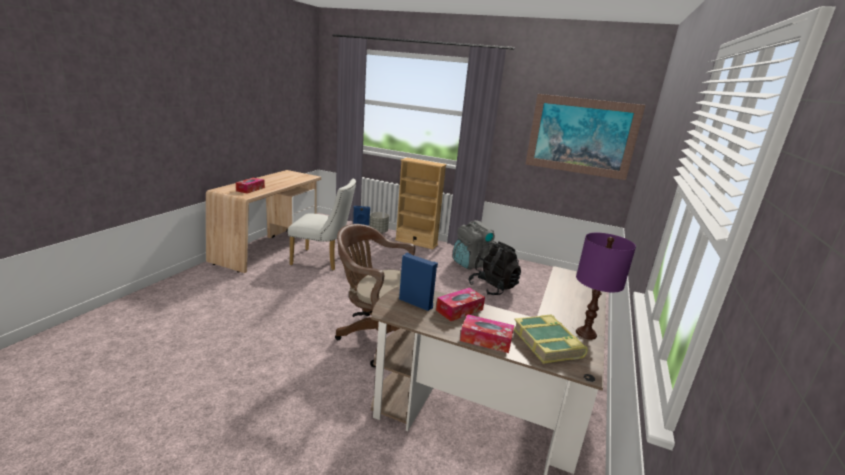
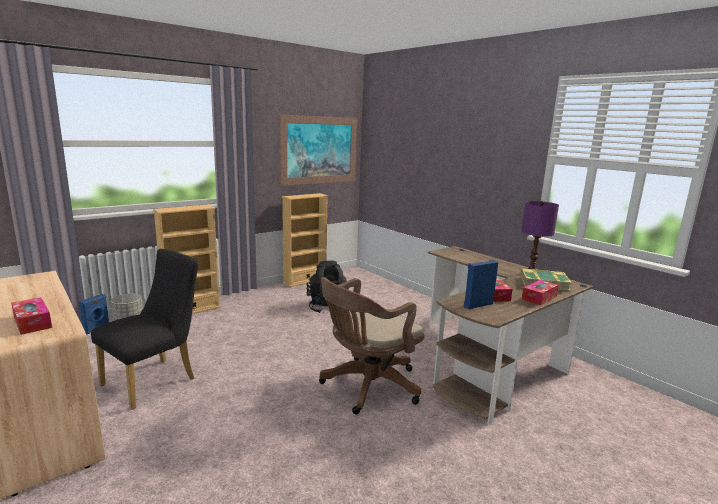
camera: 60 degrees left, 5 degrees down
white chair [288,179,356,270] -> black chair [91,249,198,409]
grey backpack [453,220,497,270] -> none
none -> beige bookcase [282,193,329,287]

